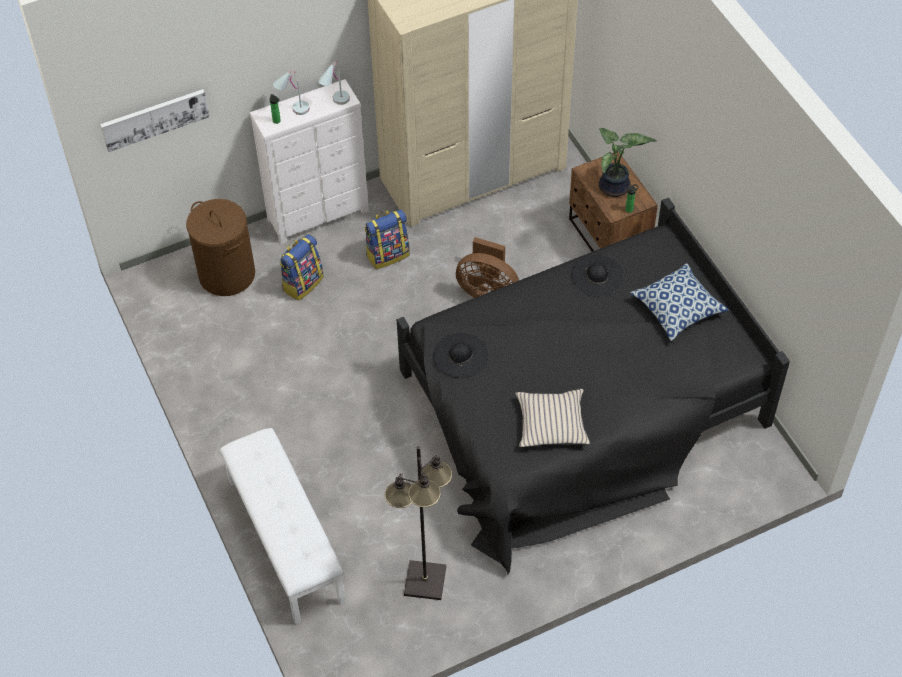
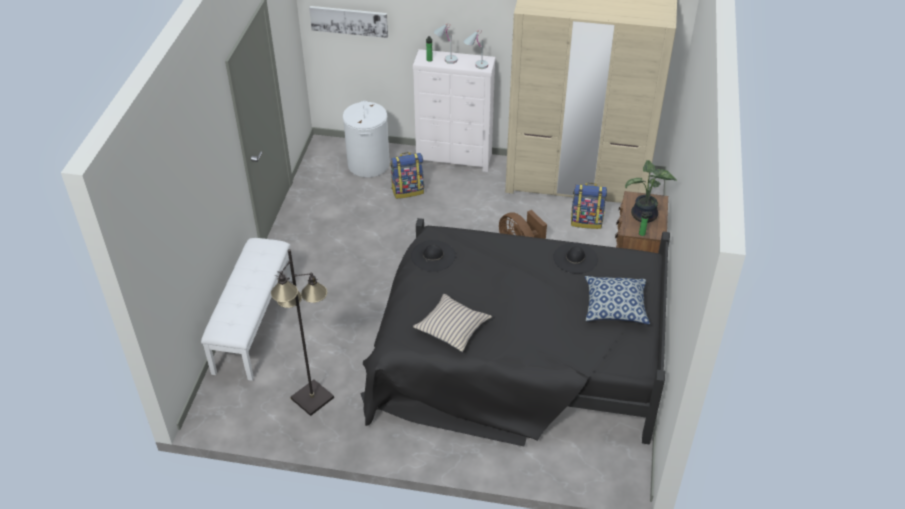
camera: 35 degrees right, 10 degrees down
brown laundry basket [186,199,255,296] -> white laundry basket [343,101,390,178]
backpack [365,209,410,269] -> backpack moved to [571,183,607,229]

